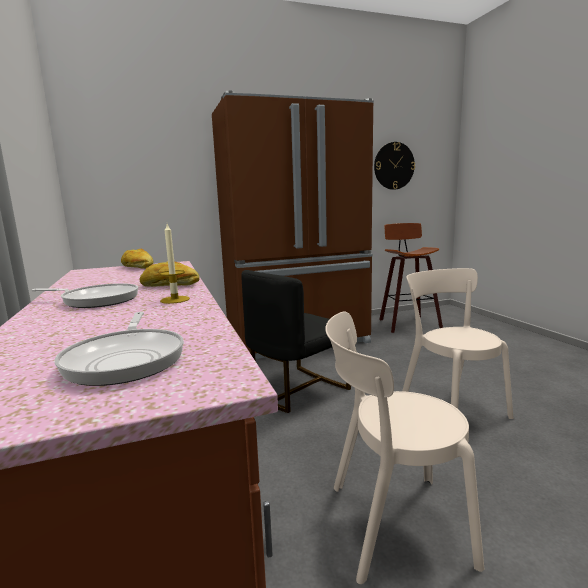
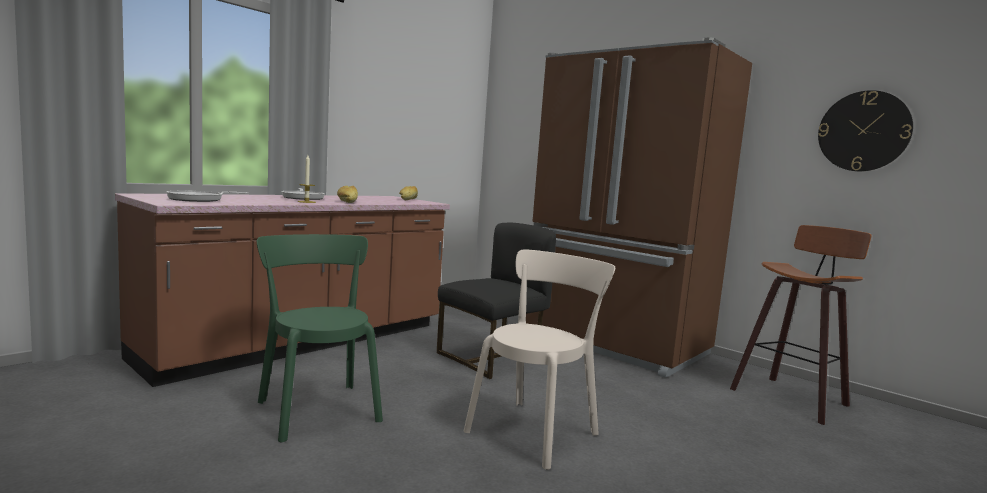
camera: 60 degrees right, 5 degrees down
black chair [241,270,351,413] -> black chair turned 120 degrees clockwise [437,223,556,379]
beige chair [325,312,484,584] -> green chair [257,234,383,443]

